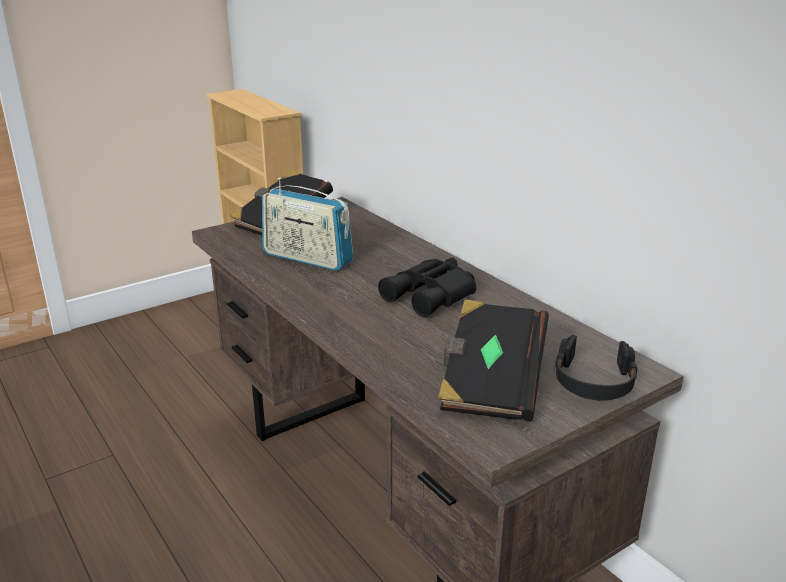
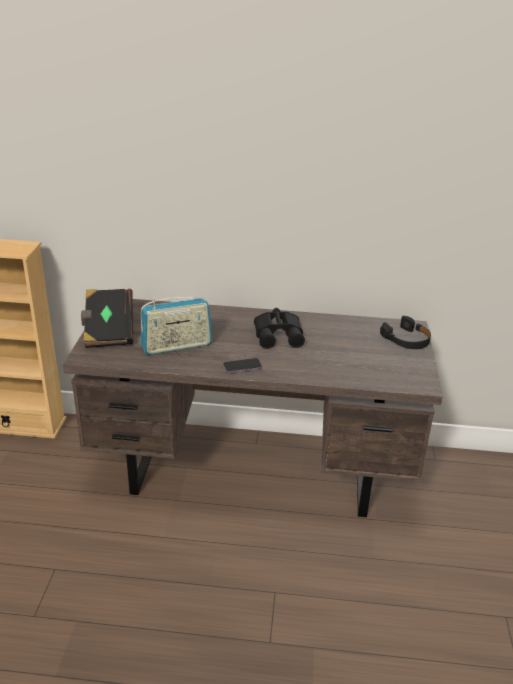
camera: 50 degrees left, 5 degrees up
black book [438,299,549,422] -> none
none -> phone [223,358,262,373]

